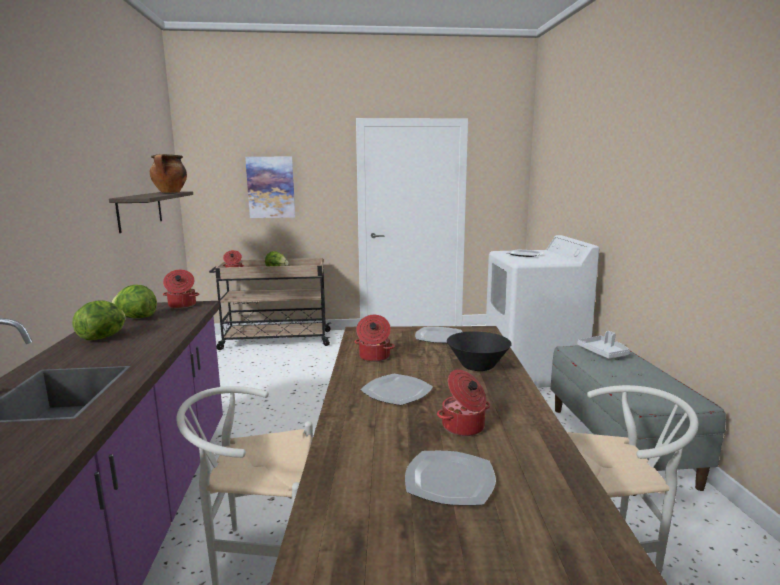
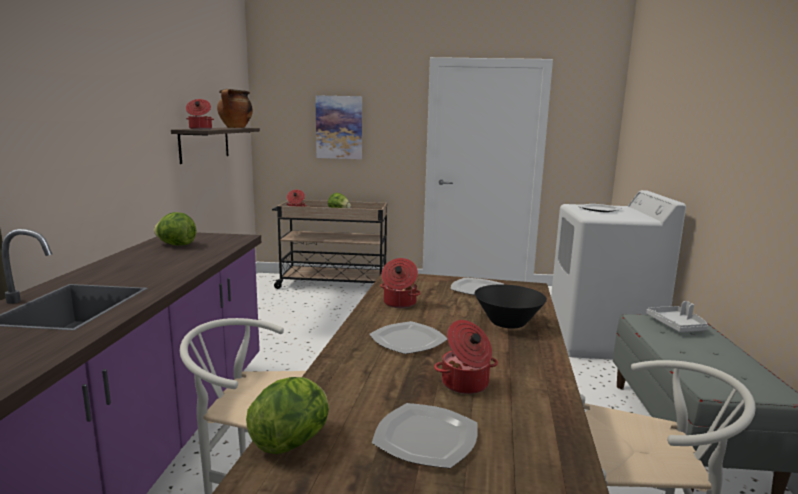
camera: 10 degrees right, 0 degrees up
lettuce [73,300,126,340] -> lettuce moved to [246,377,329,454]
cooking pot [163,270,199,309] -> cooking pot moved to [186,99,214,129]

